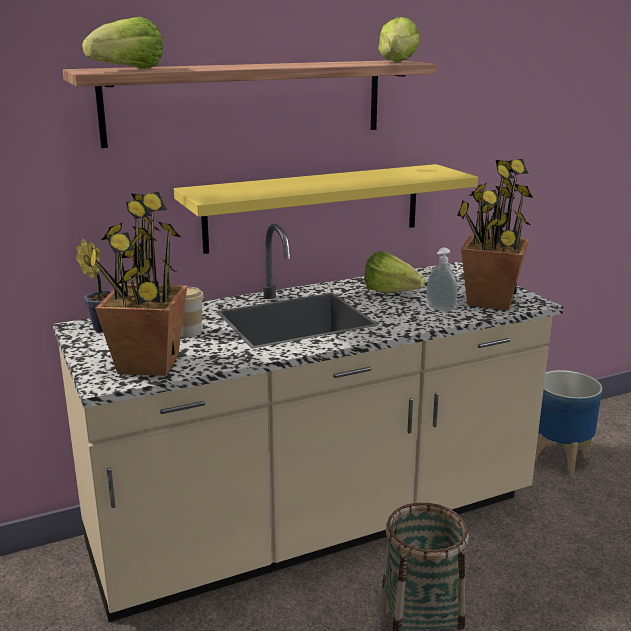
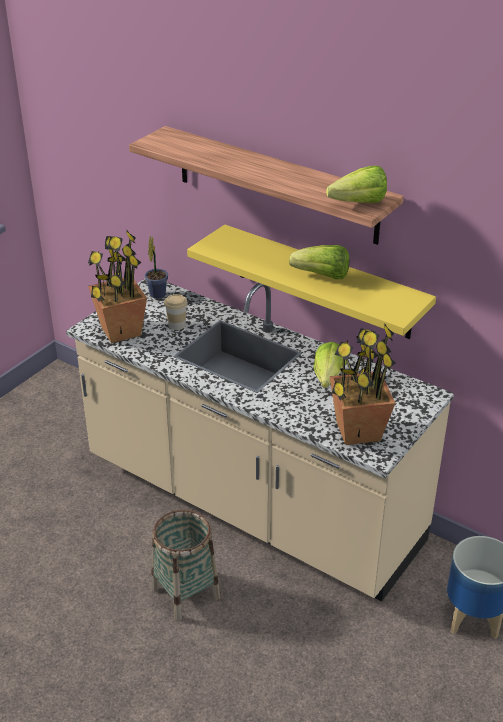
camera: 60 degrees right, 15 degrees up
lettuce [82,17,163,69] -> lettuce moved to [289,245,349,279]
soap dispenser [427,247,457,312] -> none

